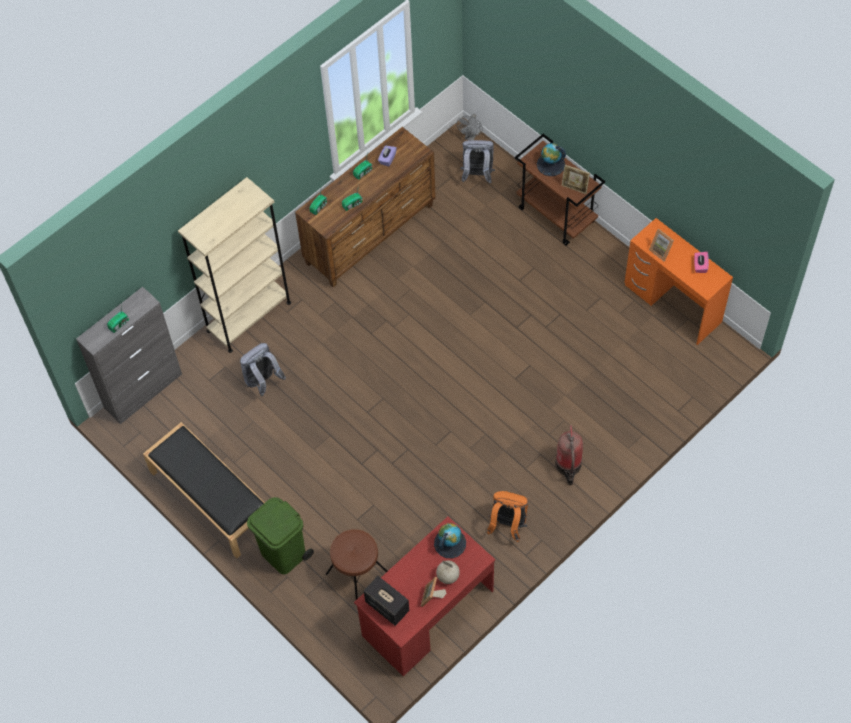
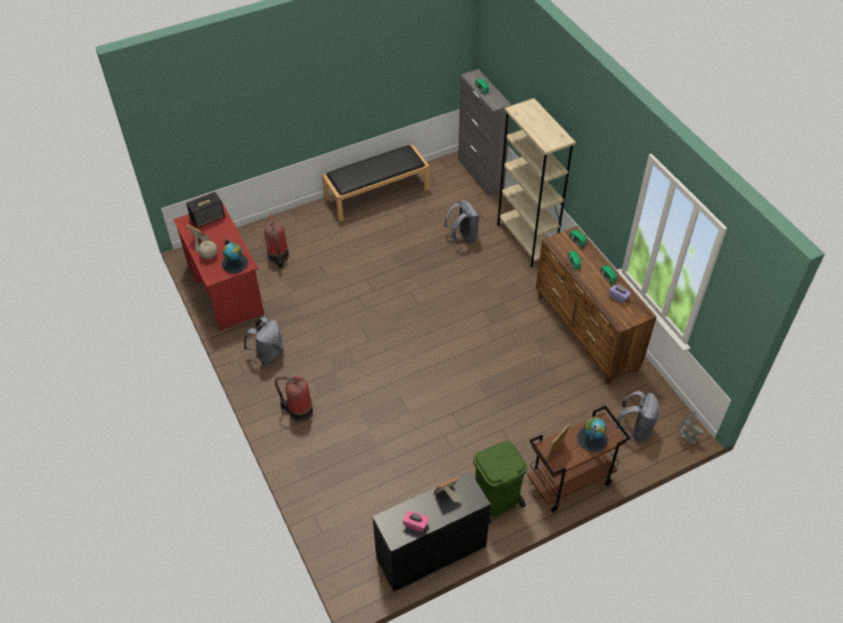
camera: 105 degrees right, 10 degrees down
green trash can [247,497,314,574] -> green trash can moved to [473,441,527,524]
brown stool [326,529,387,600] -> fire extinguisher [264,213,289,269]
orange backpack [487,491,528,542] -> grey backpack [244,317,284,365]
orange desk [624,218,733,345] -> black desk [372,472,491,591]

